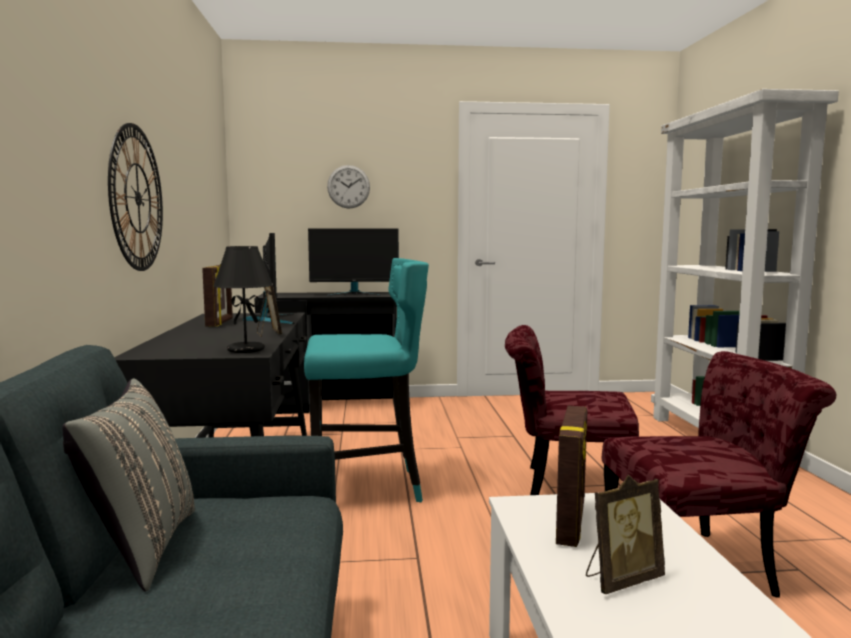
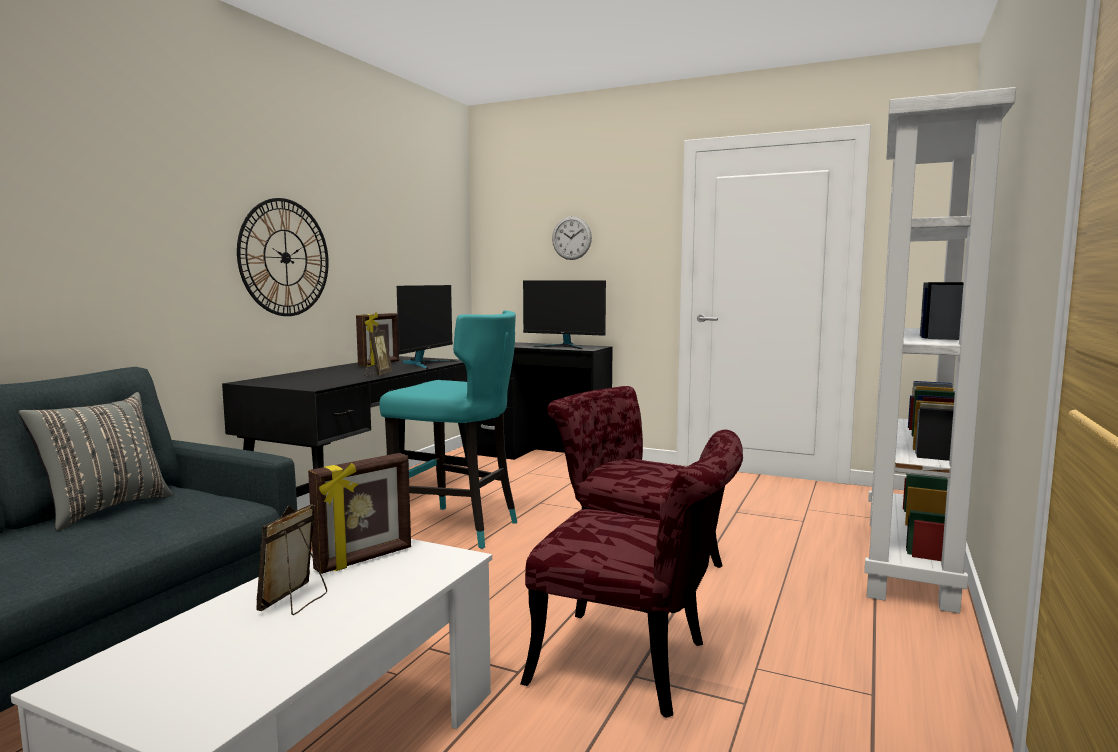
camera: 30 degrees right, 0 degrees up
black table lamp [213,246,273,353] -> none
picture frame [586,475,665,594] -> picture frame turned 105 degrees clockwise [256,504,327,615]

